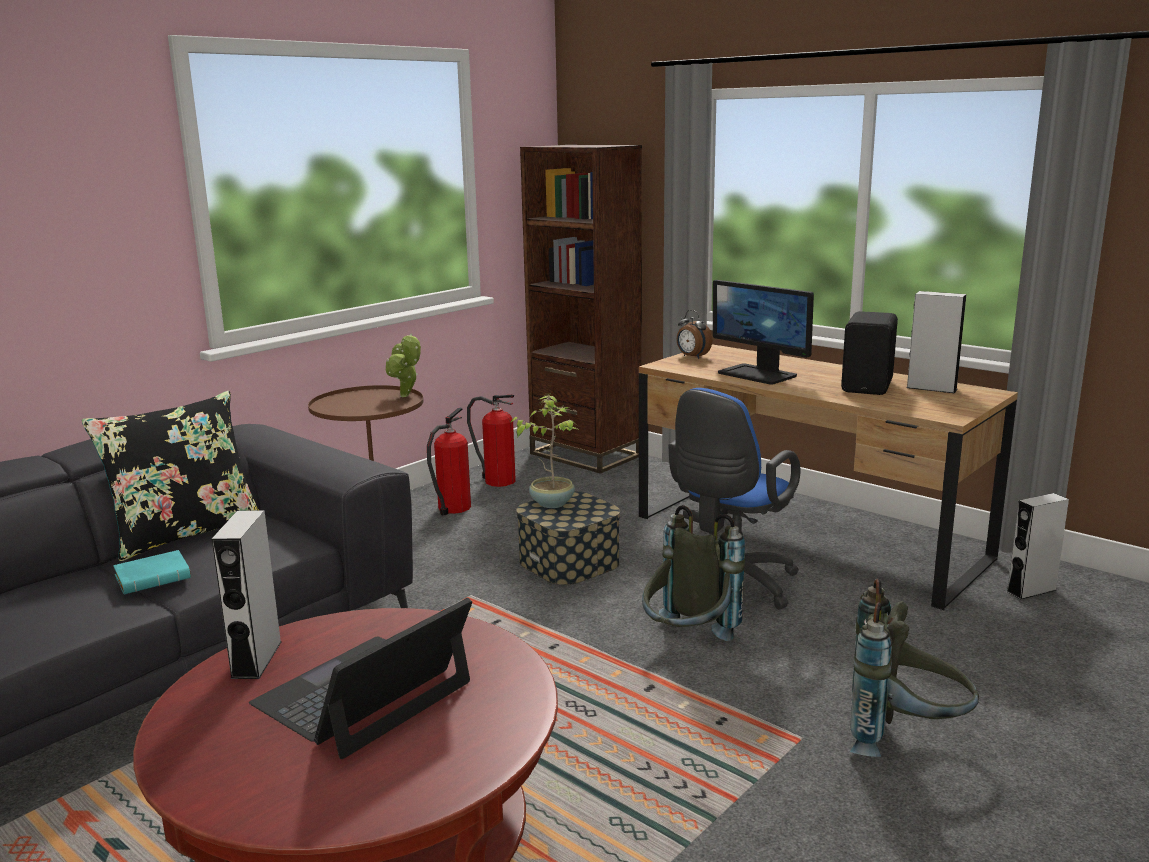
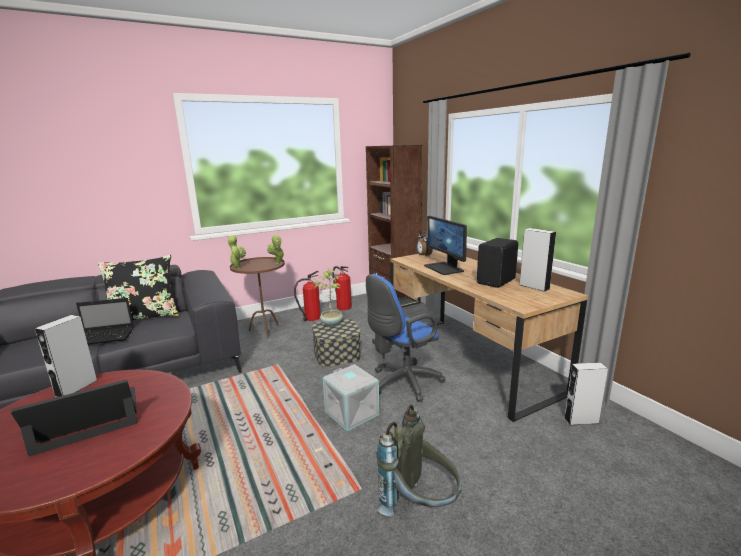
camera: 20 degrees right, 0 degrees up
turquoise book [113,550,191,594] -> laptop [76,298,134,345]
grey backpack [642,505,745,641] -> grey storage box [323,364,380,431]
none -> potted plant [228,235,246,269]

